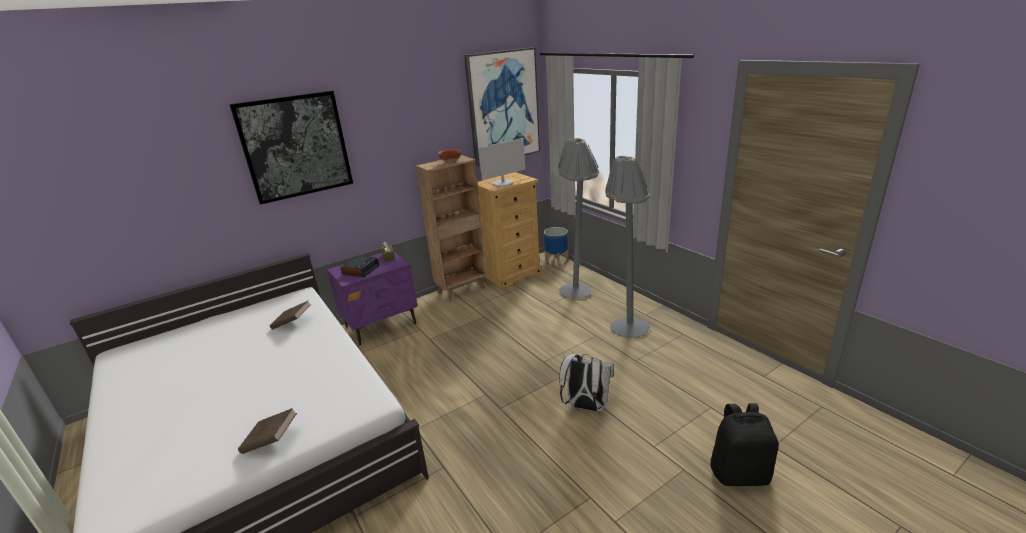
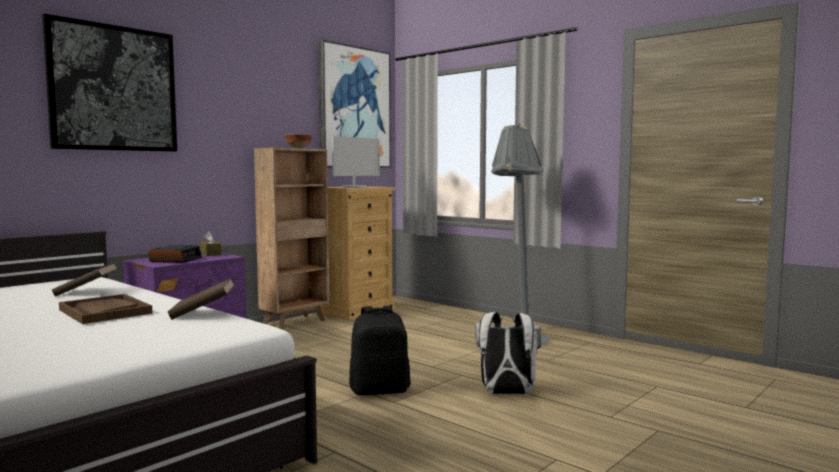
camera: 15 degrees left, 20 degrees down
brown book [238,408,297,454] -> brown book moved to [168,278,235,320]
planter [544,227,568,267] -> none
grey floor lamp [558,138,599,299] -> none
black backpack [710,403,779,486] -> black backpack moved to [349,306,411,395]
none -> brown tray [59,294,152,324]

